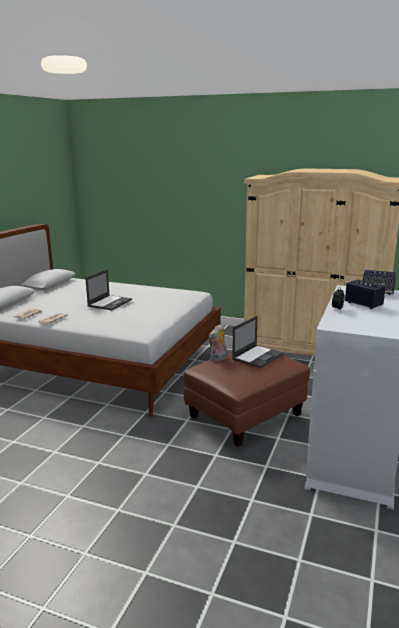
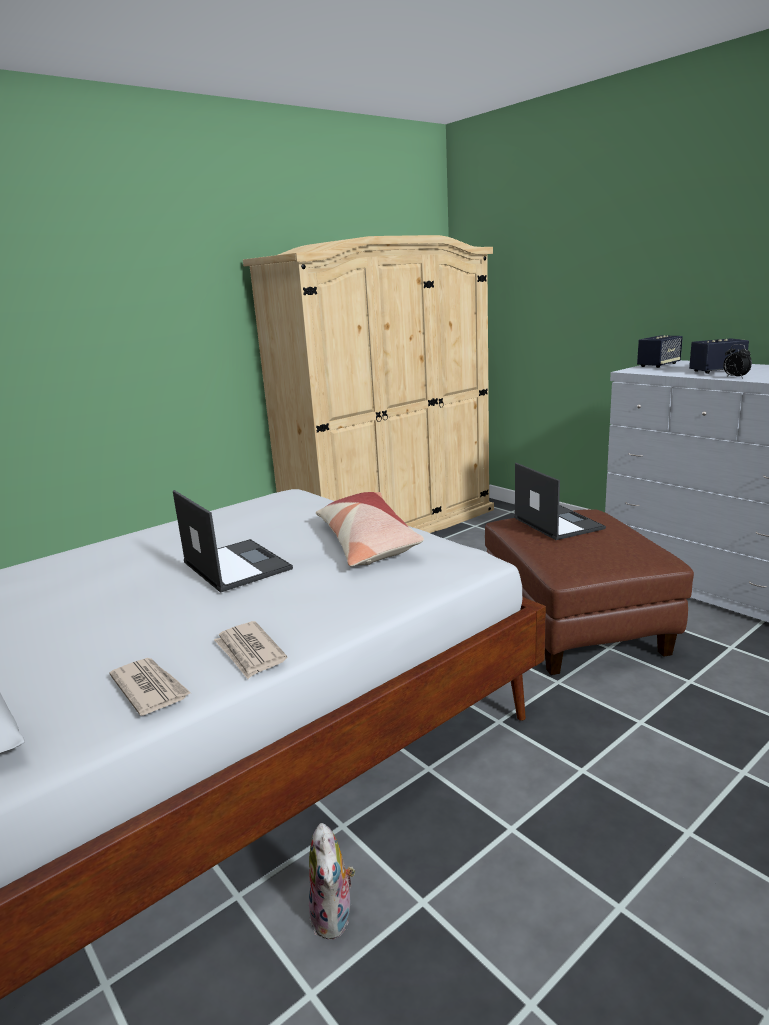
camera: 60 degrees left, 0 degrees up
plush toy [209,324,227,362] -> plush toy moved to [309,823,355,940]
none -> pillow [316,492,424,566]

